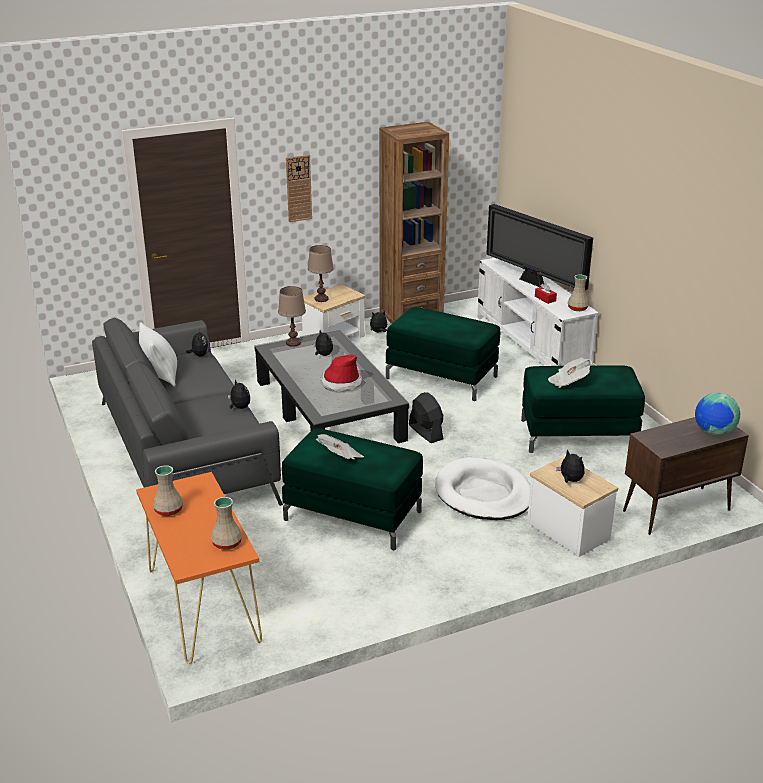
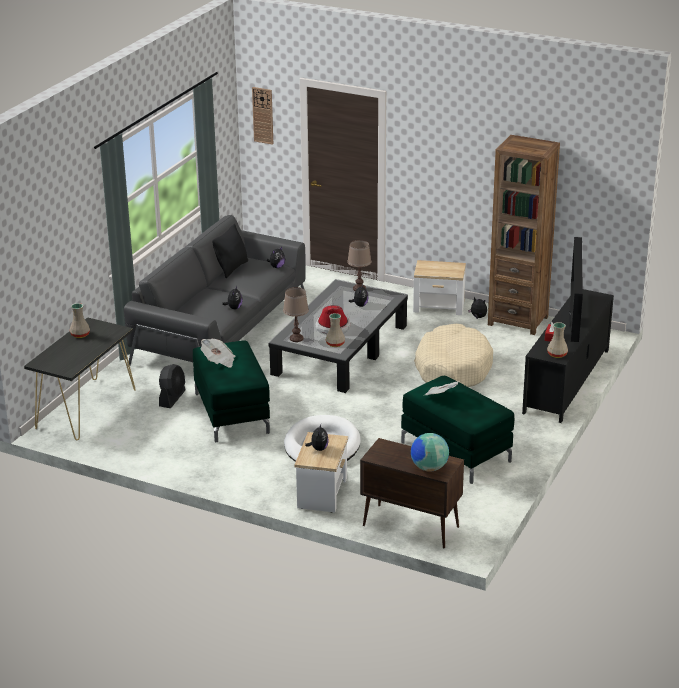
camera: 50 degrees right, 0 degrees up
orange console table [136,472,262,664] -> black console table [24,318,136,440]
white pillow [139,322,177,387] -> black pillow [212,224,248,278]
beige vase [211,497,242,550] -> beige vase moved to [326,313,345,347]
wall clock [286,155,312,222] -> wall clock moved to [252,87,273,145]
brown table lamp [308,245,334,302] -> brown table lamp moved to [283,287,309,342]
green ottoman [386,307,500,401] -> beige dog bed [414,324,493,387]
black fan [409,392,444,443] -> black fan moved to [159,364,185,408]
white tv stand [477,258,599,366] -> black tv stand [522,289,614,423]

